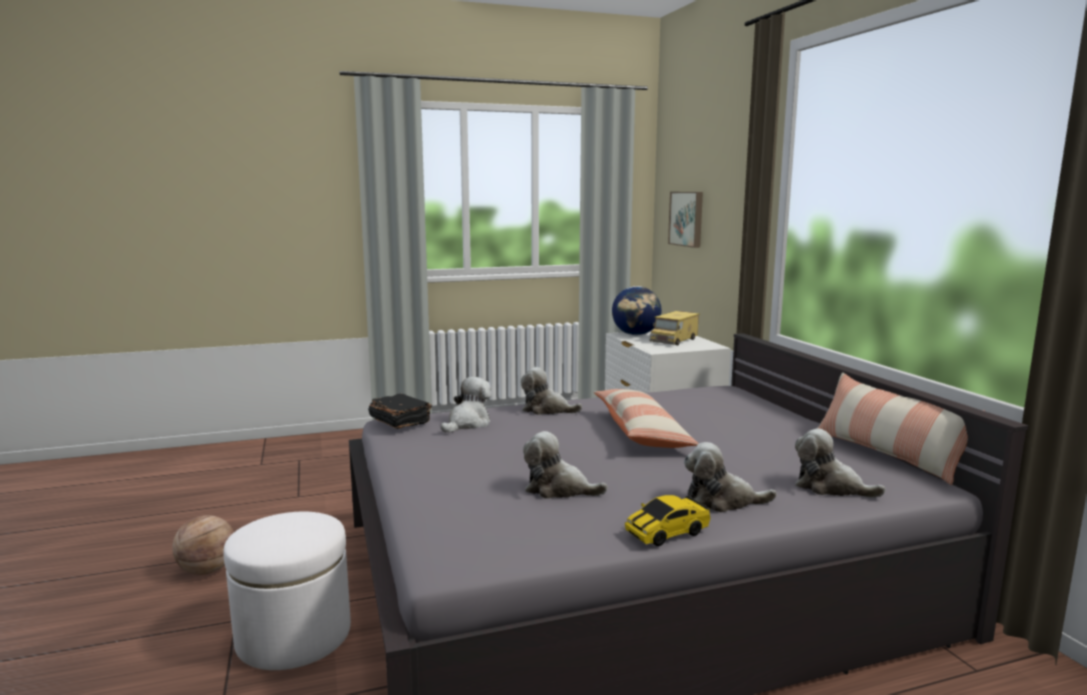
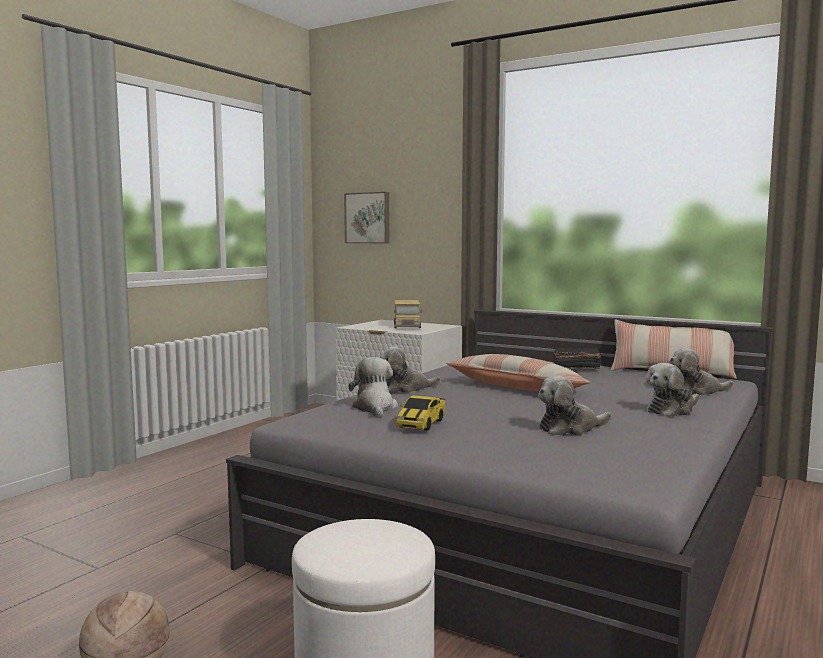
camera: 40 degrees left, 5 degrees down
black book [368,393,432,429] -> black book moved to [553,348,601,369]
globe [612,286,661,335] -> none
toy car [625,495,711,546] -> toy car moved to [396,396,445,431]

